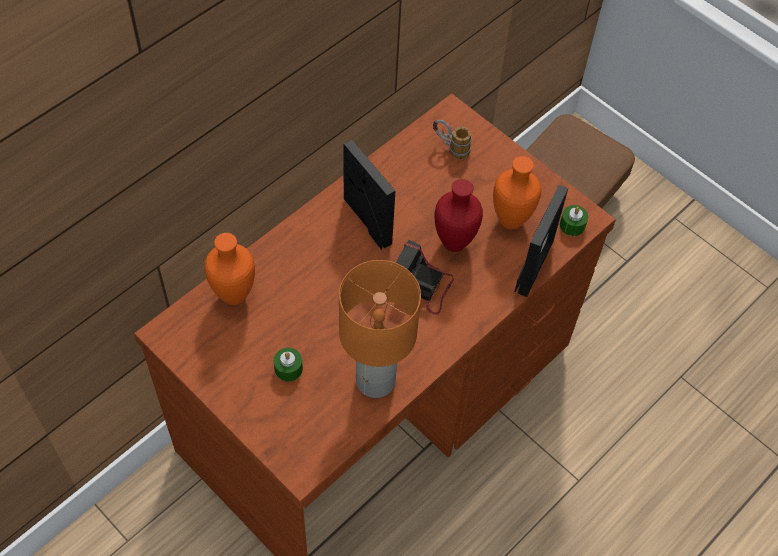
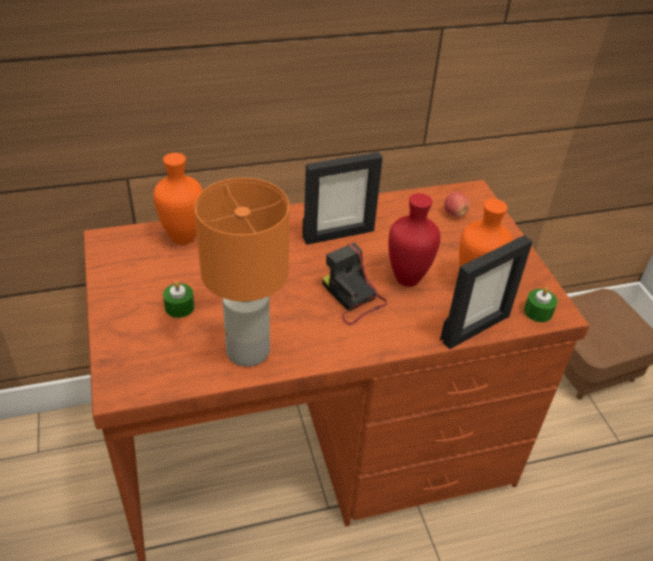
camera: 30 degrees right, 15 degrees down
picture frame [344,140,395,250] -> picture frame turned 75 degrees clockwise [302,152,383,245]
mug [433,120,472,160] -> apple [444,192,470,217]

